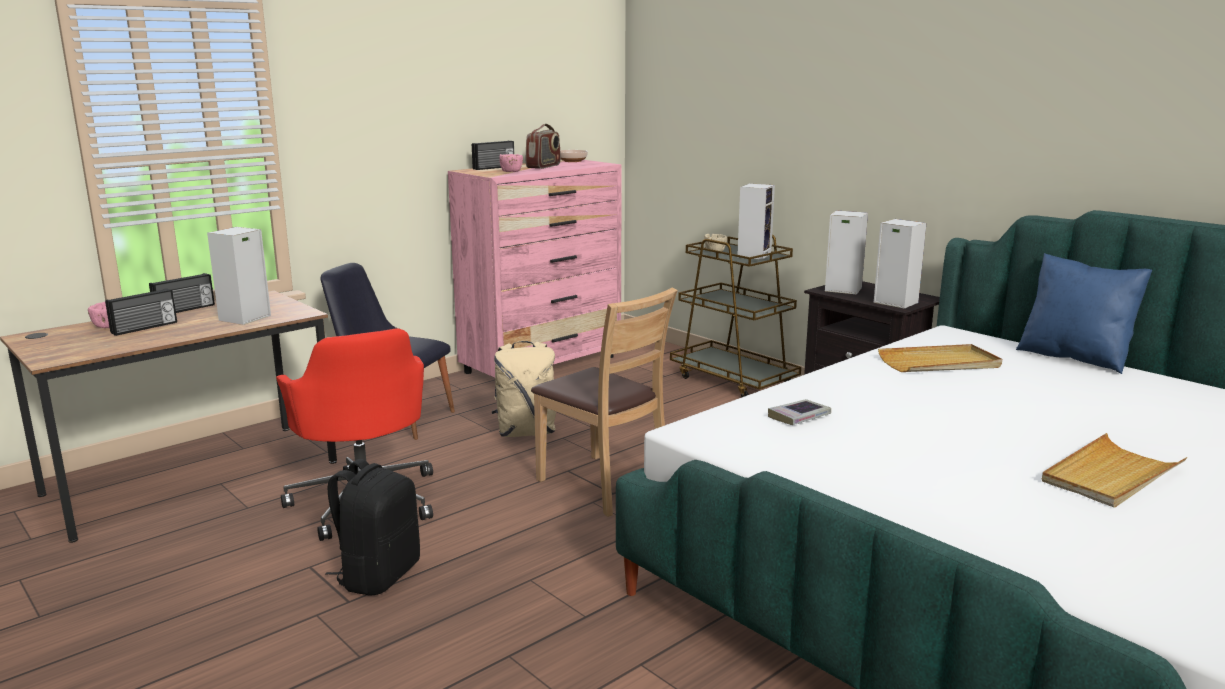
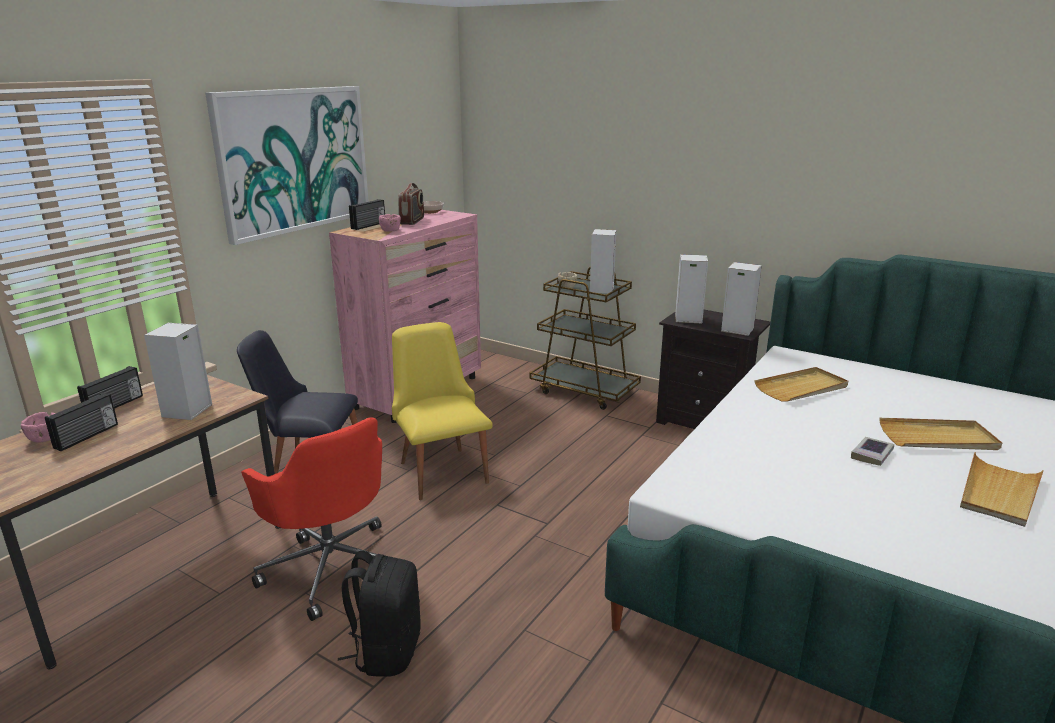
camera: 15 degrees left, 5 degrees up
beige backpack [492,341,556,437] -> yellow chair [392,322,493,500]
brown chair [531,288,678,517] -> none
book [768,399,831,425] -> book moved to [851,437,894,466]
blue pillow [1016,253,1152,374] -> none
none -> picture [205,86,369,245]
none -> beige tray [879,418,1002,450]

